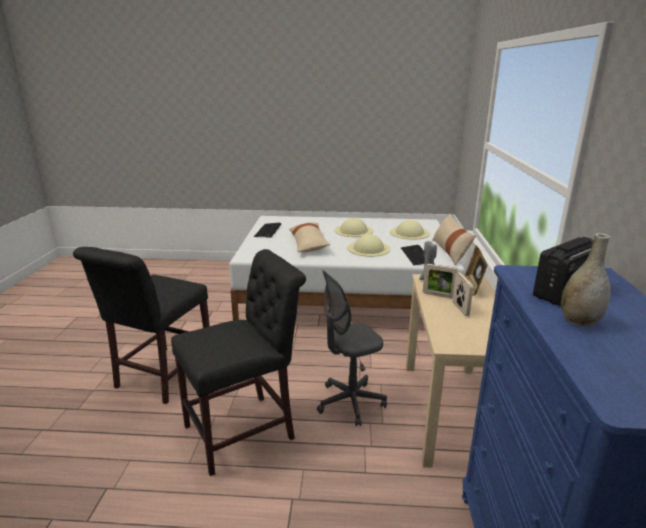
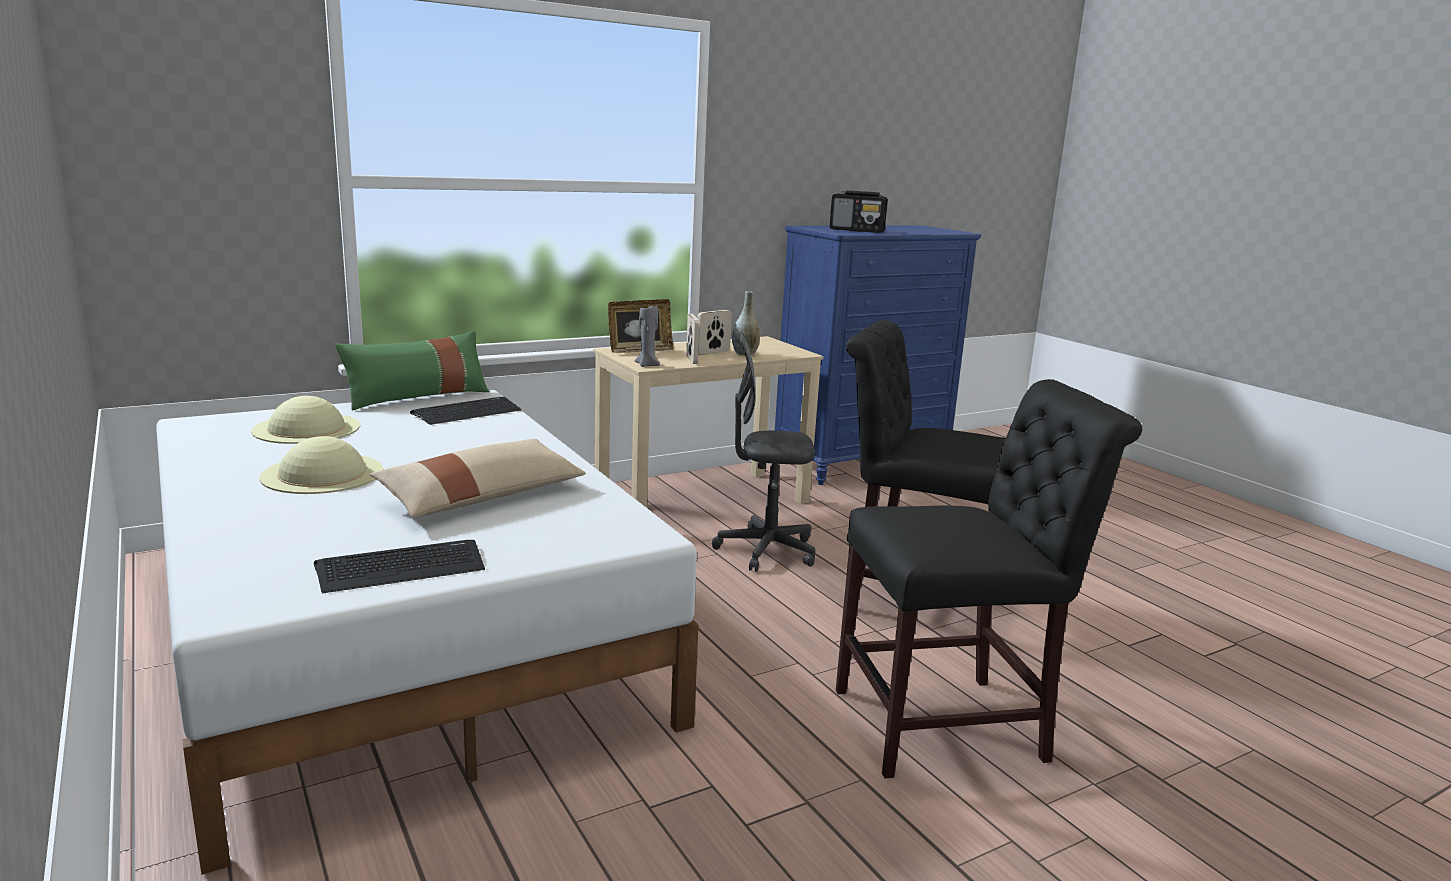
camera: 125 degrees left, 5 degrees down
grey office chair [317,270,387,426] -> grey office chair turned 150 degrees clockwise [712,331,816,572]
beige hat [347,235,391,257] -> none
beige pillow [432,214,476,265] -> green pillow [335,331,489,410]
grey vase [561,233,611,327] -> grey vase moved to [732,291,760,355]

